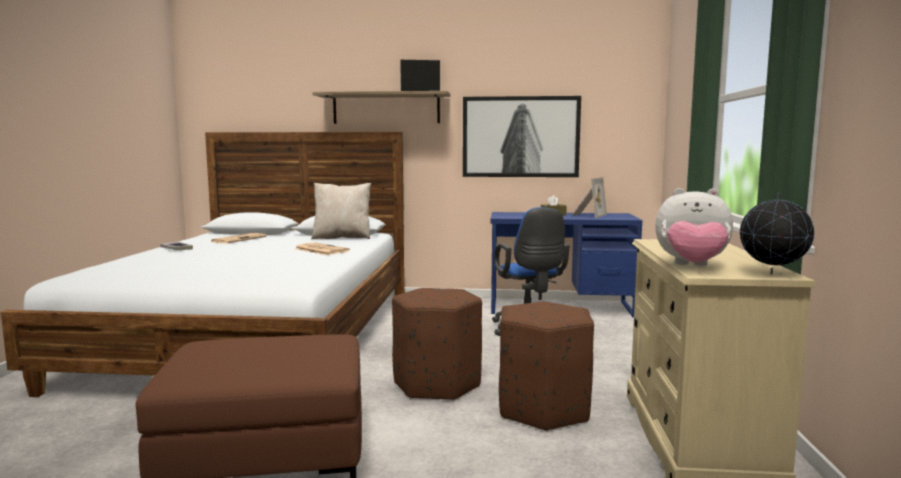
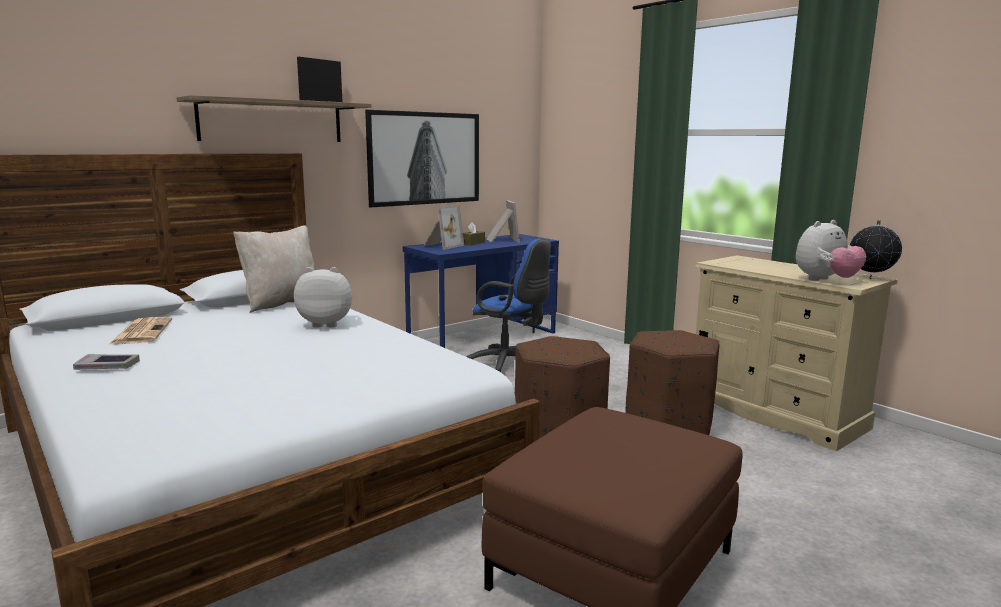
camera: 45 degrees left, 5 degrees up
newspaper [295,242,350,255] -> plush toy [294,267,352,328]
none -> picture frame [423,204,464,250]

